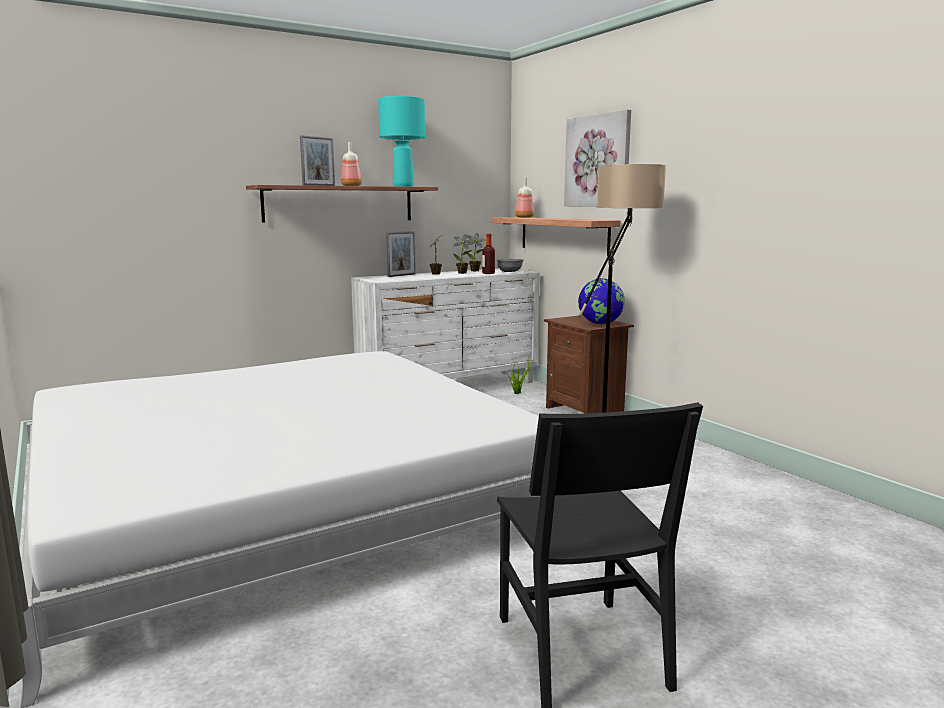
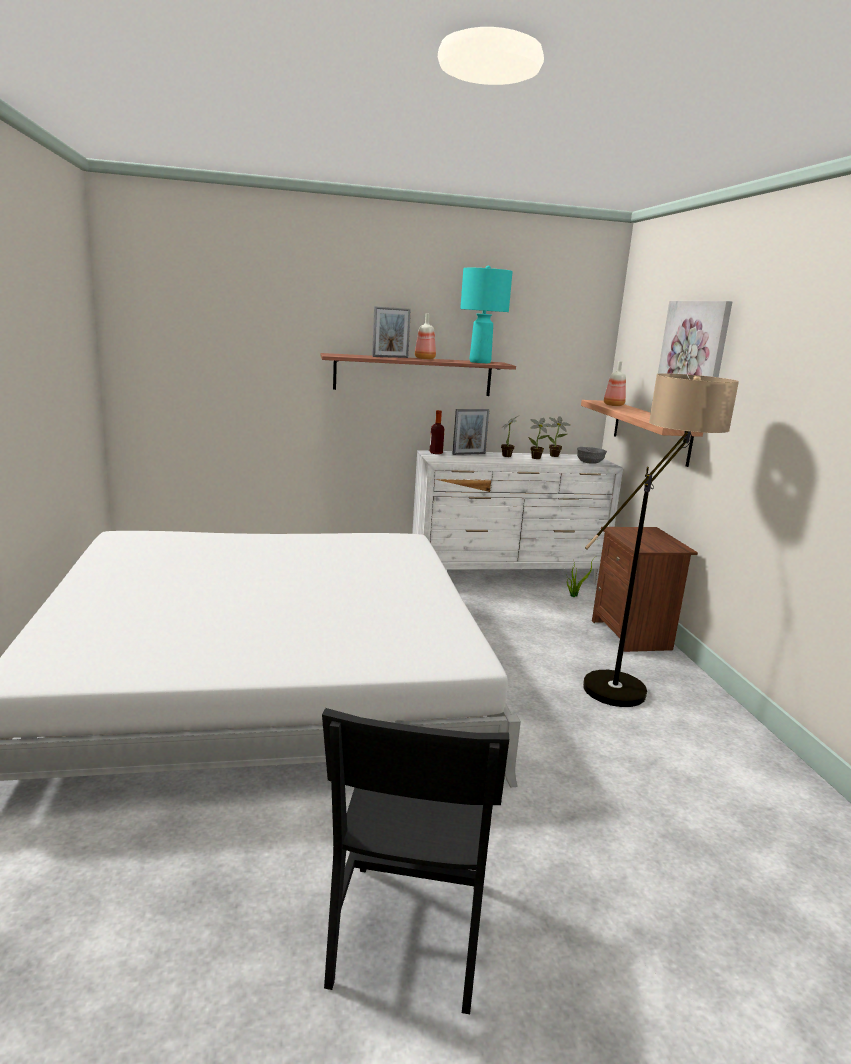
camera: 20 degrees right, 5 degrees up
bottle [482,234,495,274] -> bottle moved to [430,410,445,454]
globe [578,278,625,324] -> none

